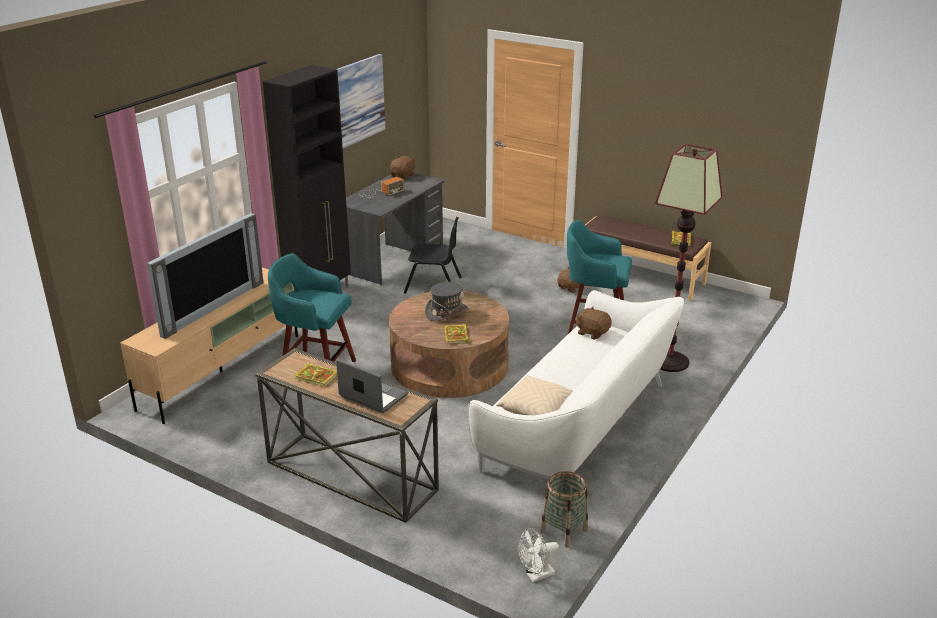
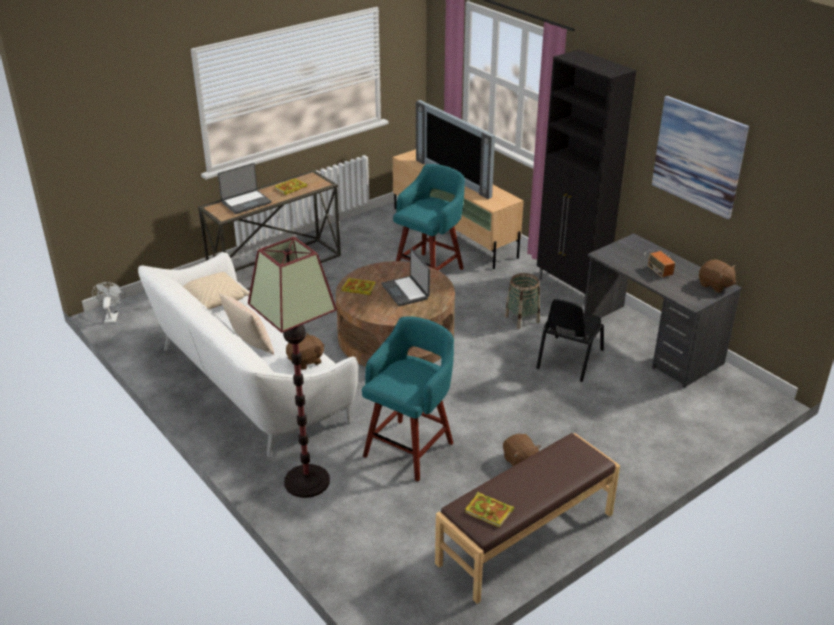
camera: 110 degrees right, 5 degrees up
grey hat [425,281,468,321] -> laptop [381,248,430,306]
basket [540,471,588,548] -> basket moved to [505,273,540,329]
none -> beige pillow [219,292,274,355]

